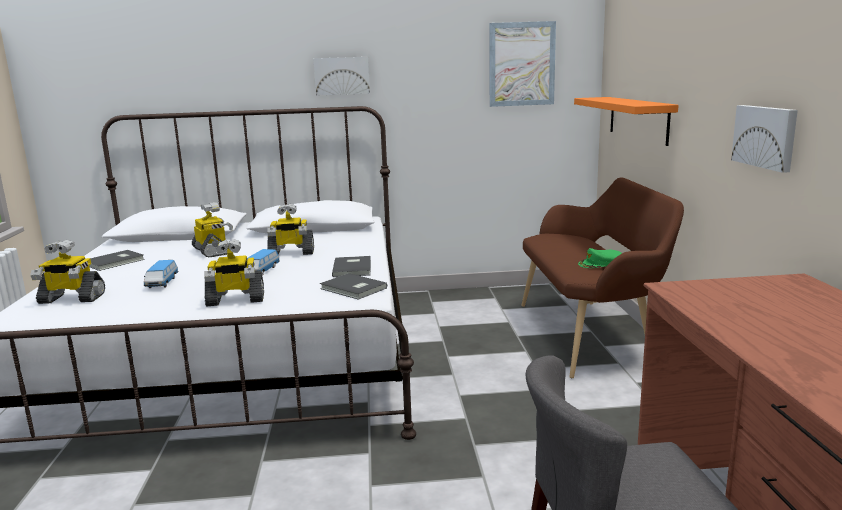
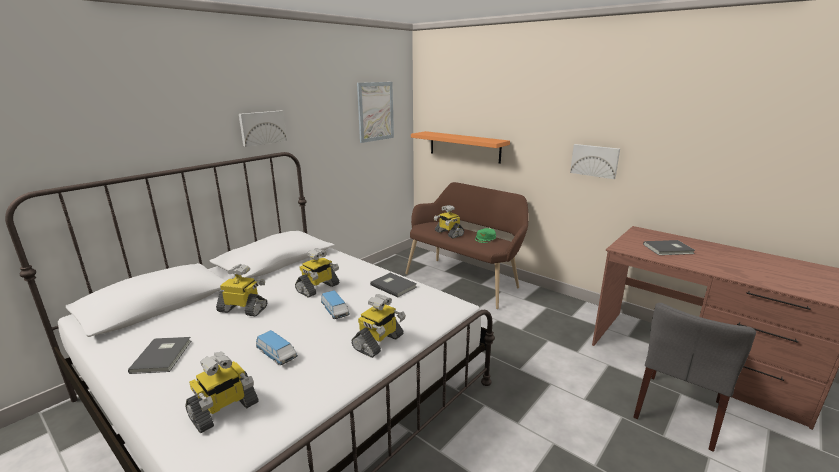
camera: 45 degrees left, 5 degrees up
grey book [320,273,387,300] -> grey book moved to [643,240,695,255]
none -> toy robot [434,205,464,239]

